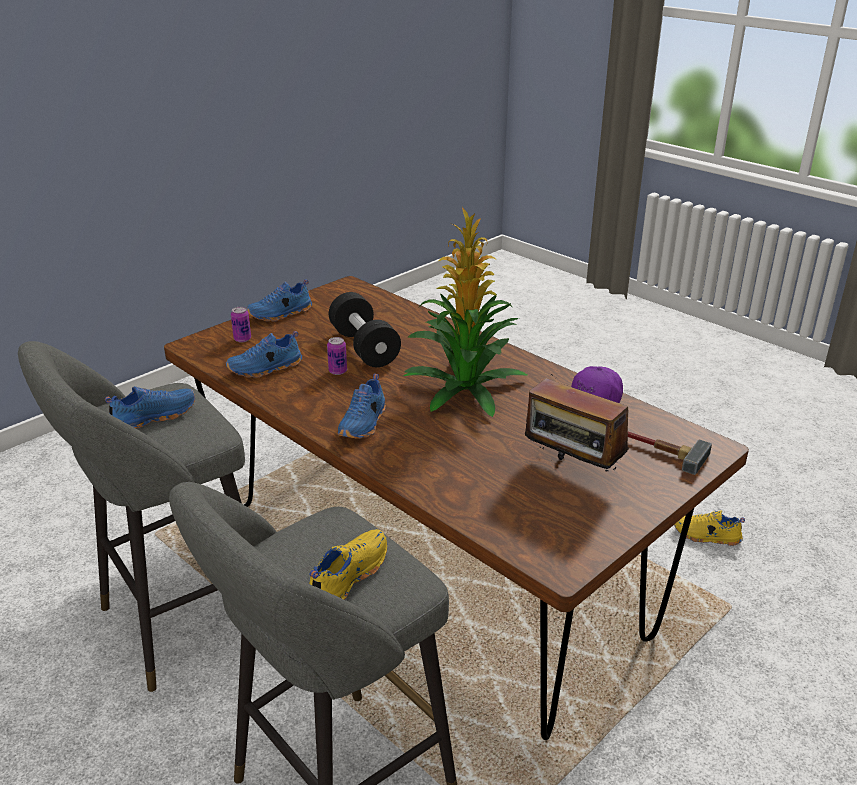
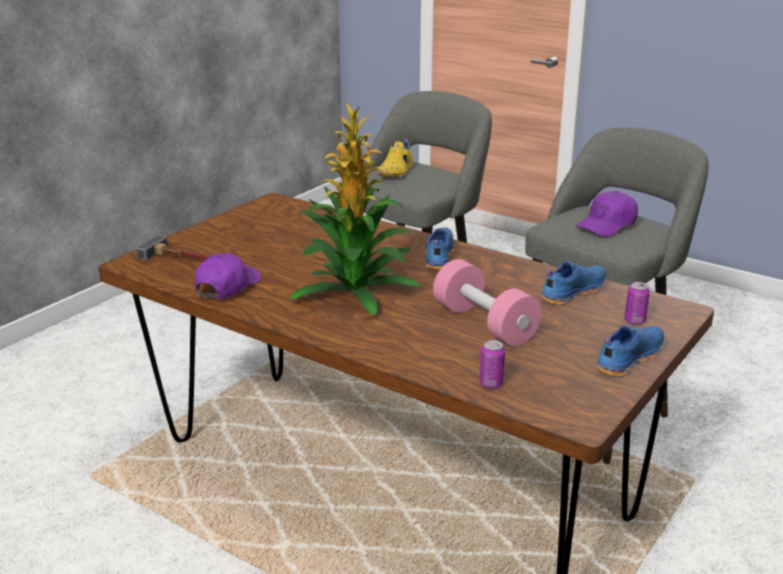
camera: 170 degrees right, 5 degrees down
blue shoe [105,386,195,428] -> purple cap [576,191,638,237]
can [327,337,347,375] -> can moved to [479,340,505,389]
black dumbbell [329,292,401,367] -> pink dumbbell [433,259,542,346]
radio [525,374,629,474] -> none
yellow shoe [674,511,745,546] -> none

